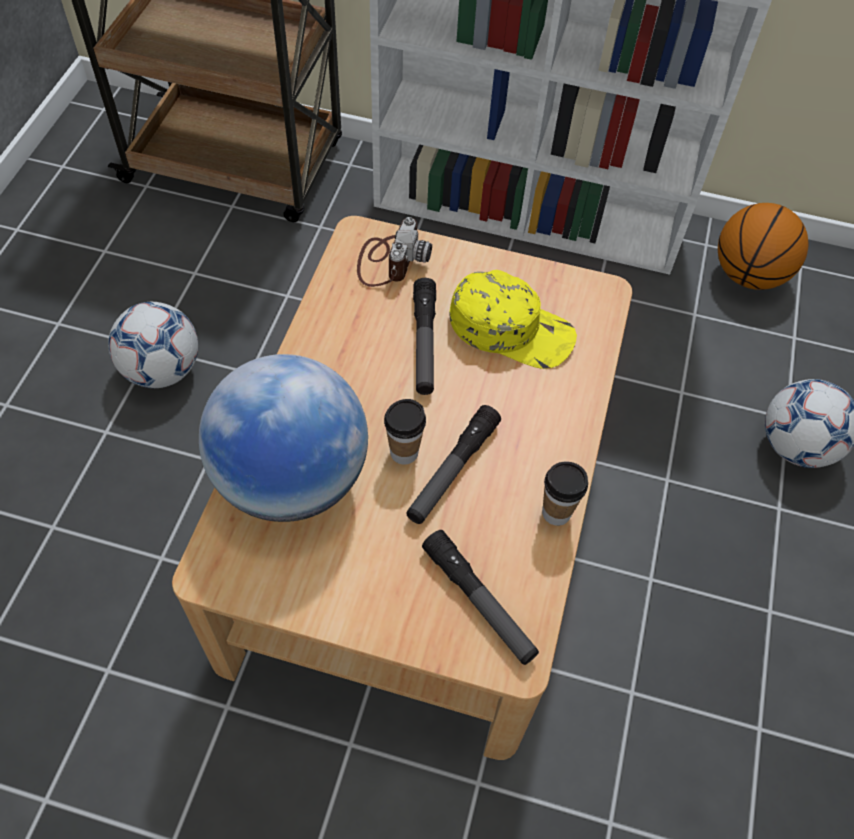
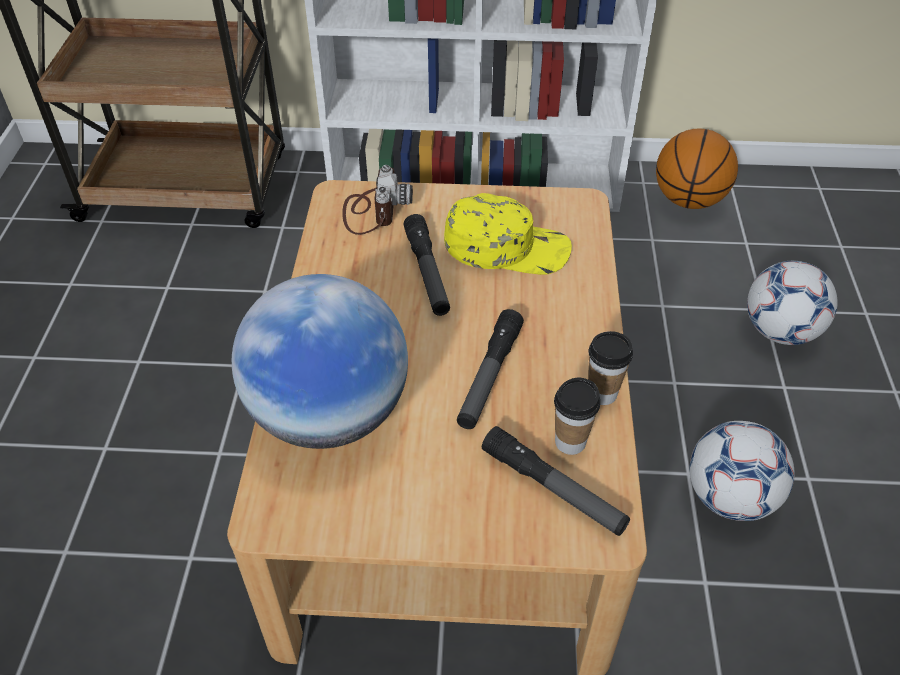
camera: 10 degrees left, 10 degrees down
football [108,302,198,388] -> football moved to [690,421,795,521]
cup [384,399,426,465] -> cup moved to [554,378,600,455]

